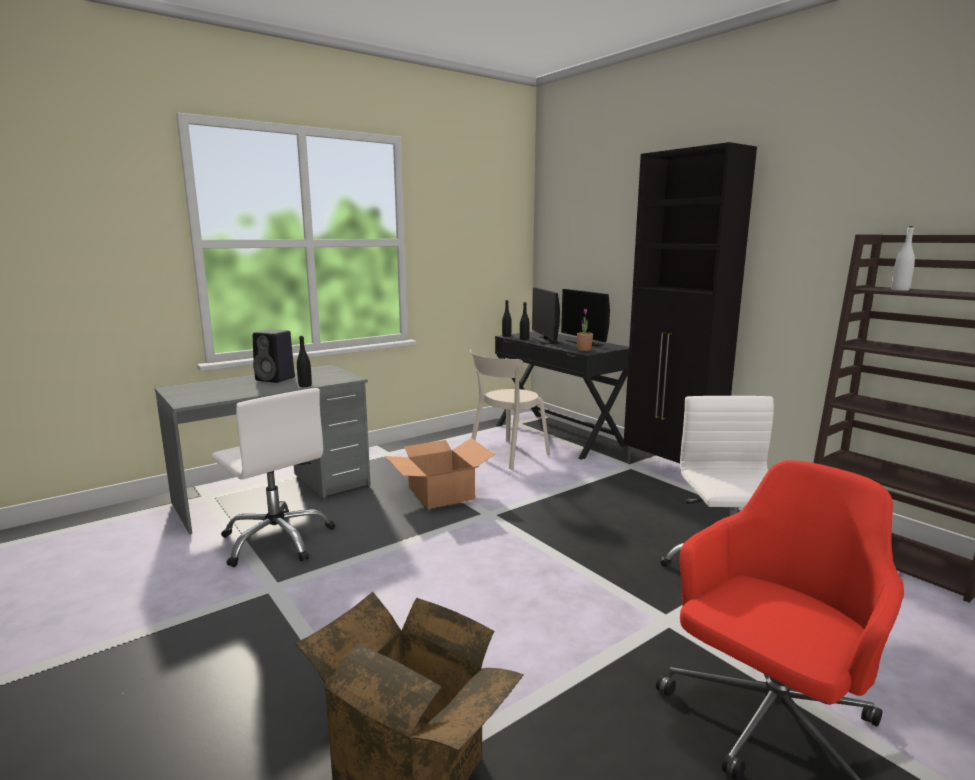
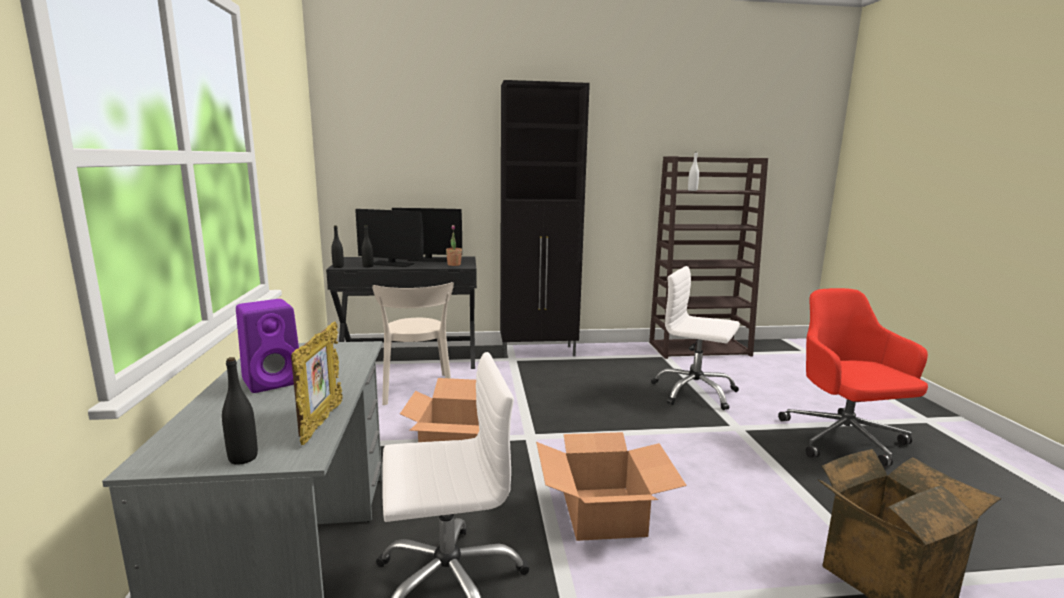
camera: 60 degrees left, 0 degrees up
black speaker [253,329,295,383] -> purple speaker [236,299,299,393]
black bottle [297,336,312,387] -> black bottle moved to [222,357,258,465]
none -> picture frame [291,322,343,445]
none -> cardboard box [536,432,687,541]

